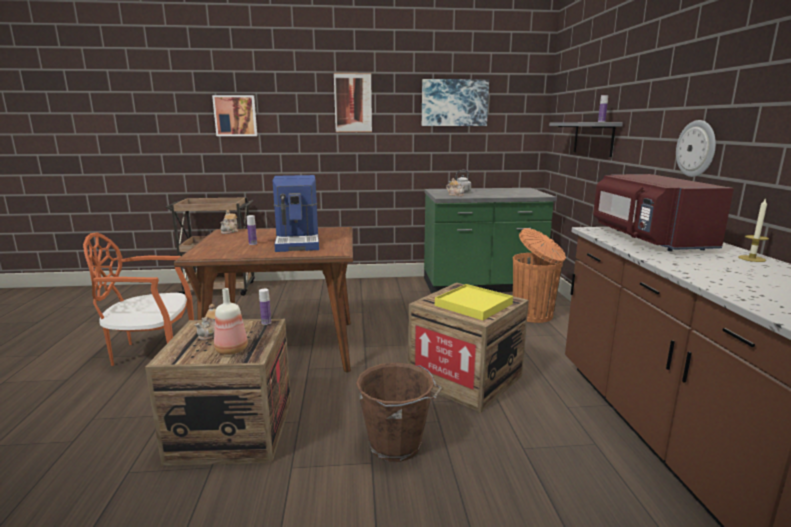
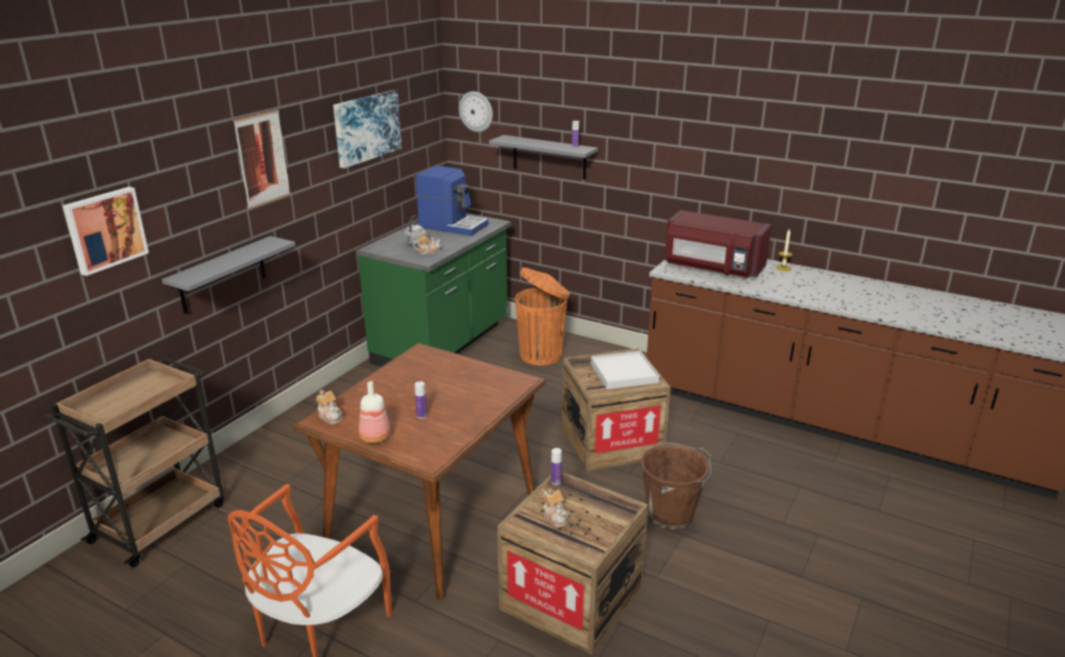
camera: 55 degrees left, 10 degrees up
bottle [214,288,248,355] -> bottle moved to [359,381,391,444]
coffee machine [272,175,319,252] -> coffee machine moved to [416,166,488,236]
yellow tray [435,284,513,320] -> white tray [591,351,659,389]
wall clock [676,120,716,177] -> wall clock moved to [459,91,493,132]
none -> grey shelf [162,236,295,314]

